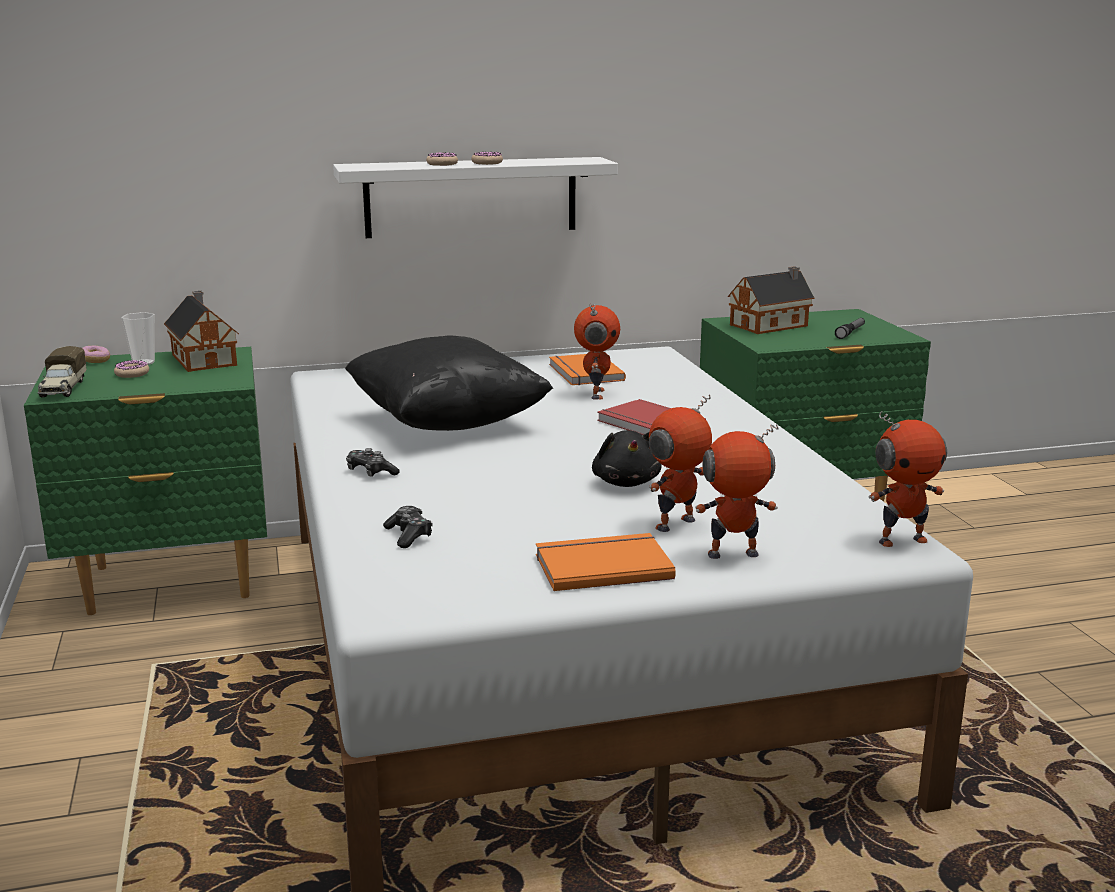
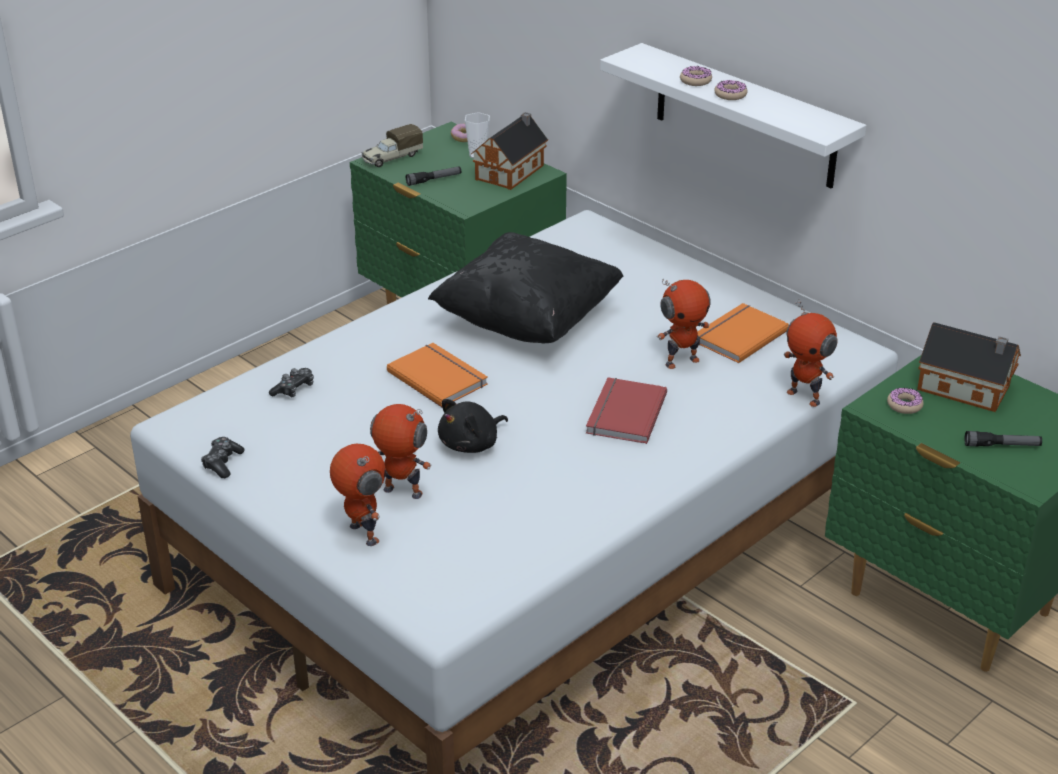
camera: 60 degrees right, 15 degrees up
donut [114,360,149,378] -> donut moved to [887,388,924,414]
game controller [346,448,400,477] -> game controller moved to [201,437,245,478]
orange book [536,533,676,591] -> orange book moved to [387,343,488,407]
toy robot [868,411,947,547] -> toy robot moved to [784,298,838,407]
none -> flashlight [406,167,461,186]

